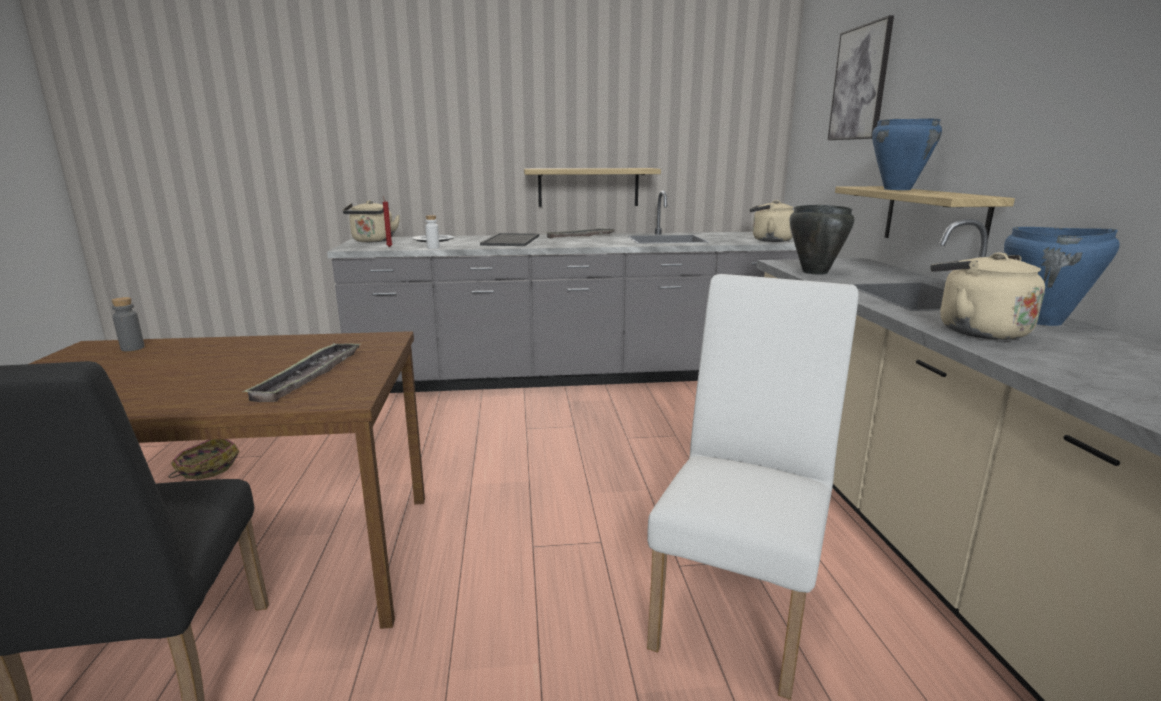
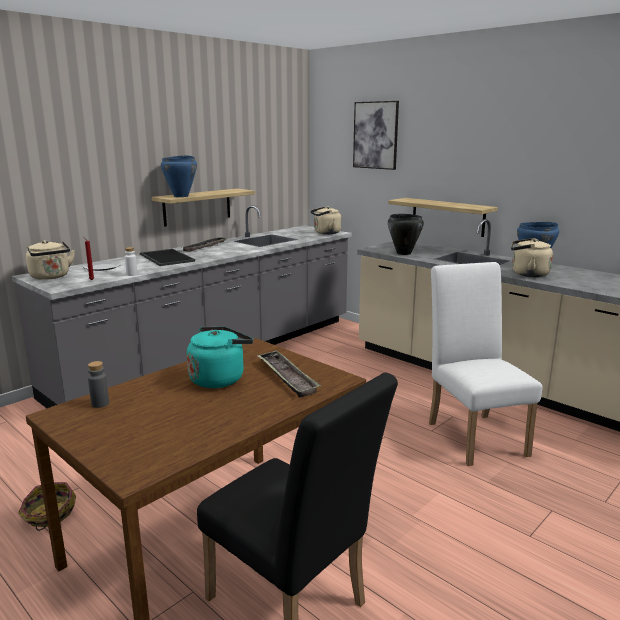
camera: 40 degrees left, 0 degrees up
blue cooking pot [872,118,942,190] -> blue cooking pot moved to [161,155,197,197]
none -> turquoise kettle [187,326,253,388]

